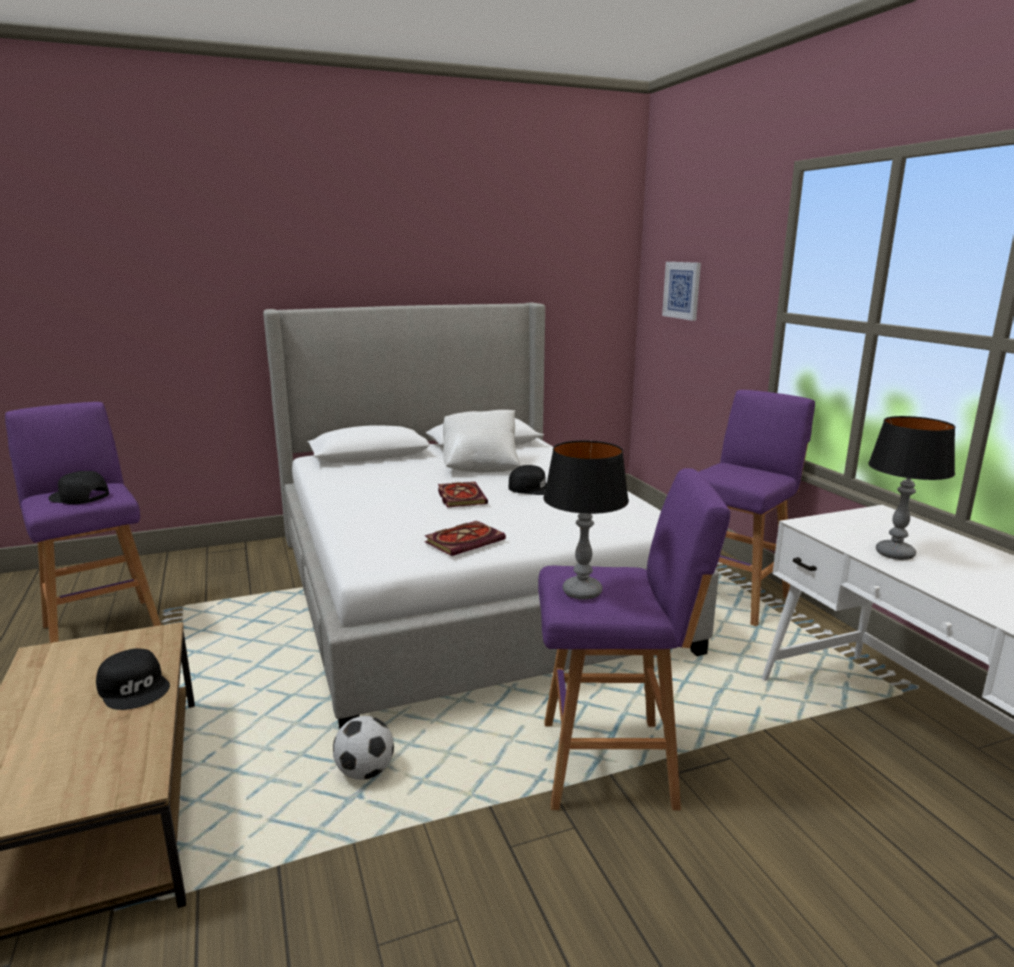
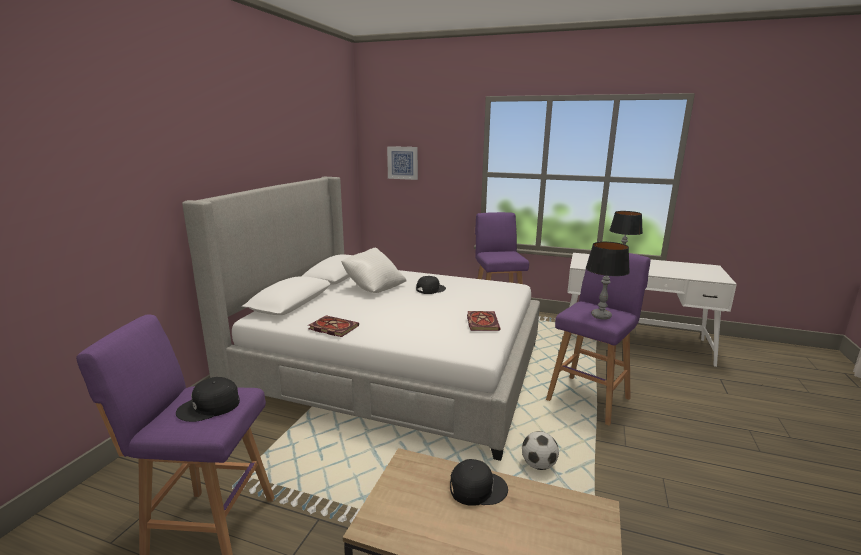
camera: 50 degrees left, 0 degrees up
book [438,482,488,508] -> book moved to [308,315,359,337]

